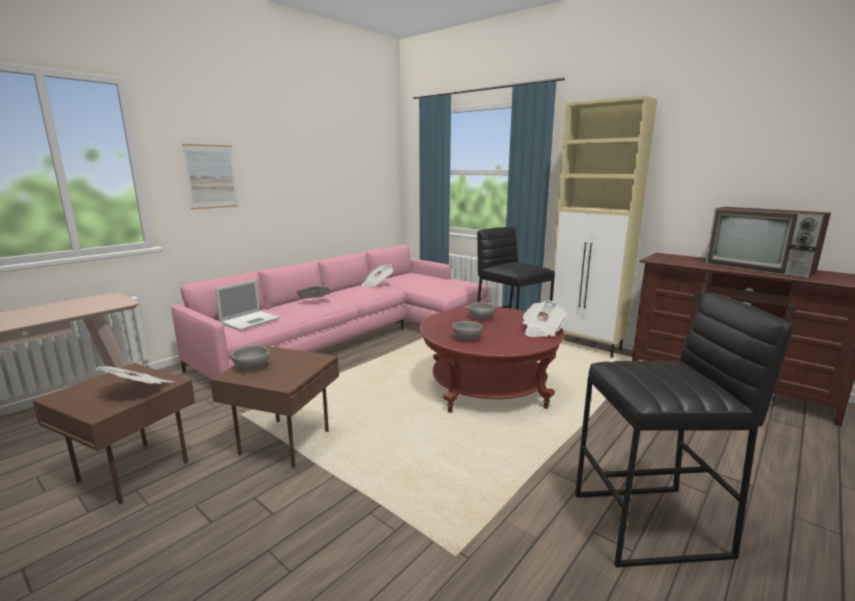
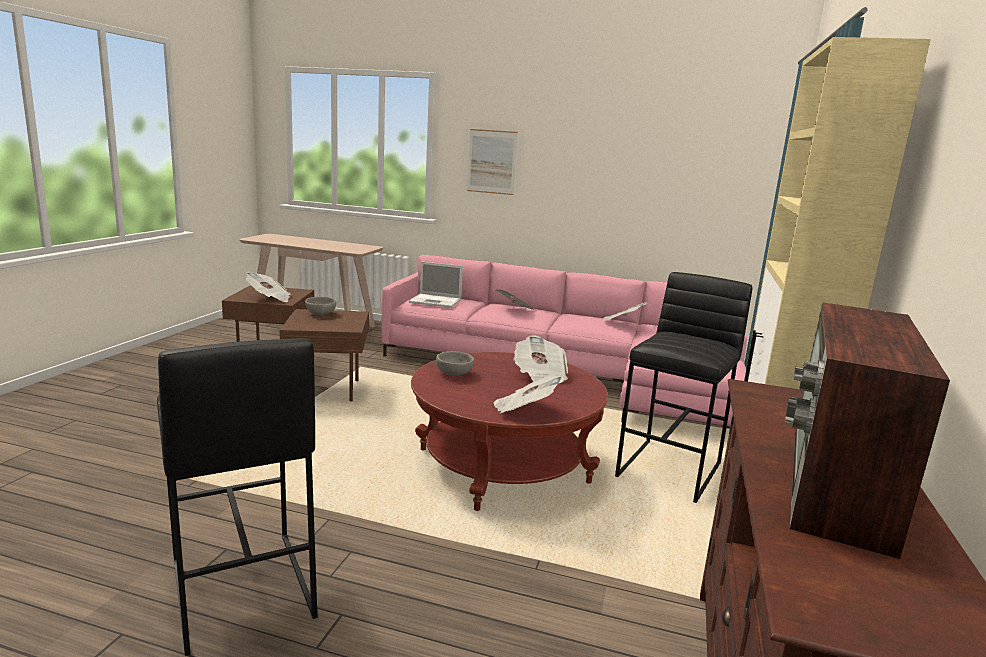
camera: 65 degrees right, 0 degrees up
grey bowl [468,302,495,319] -> newspaper [513,336,568,382]

